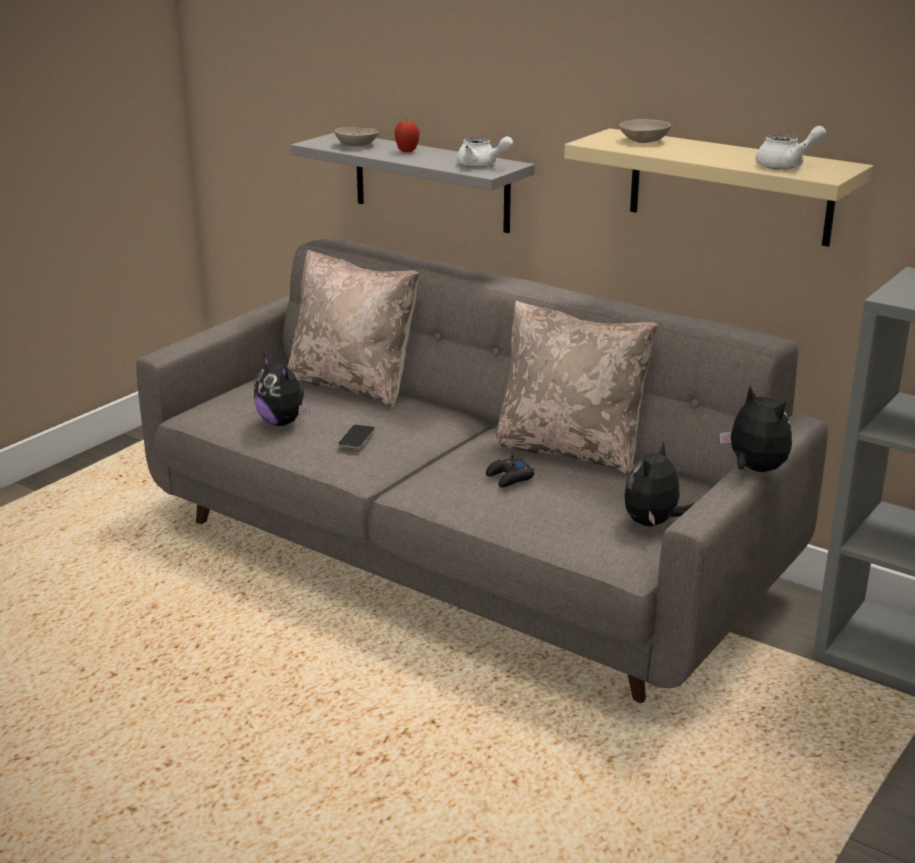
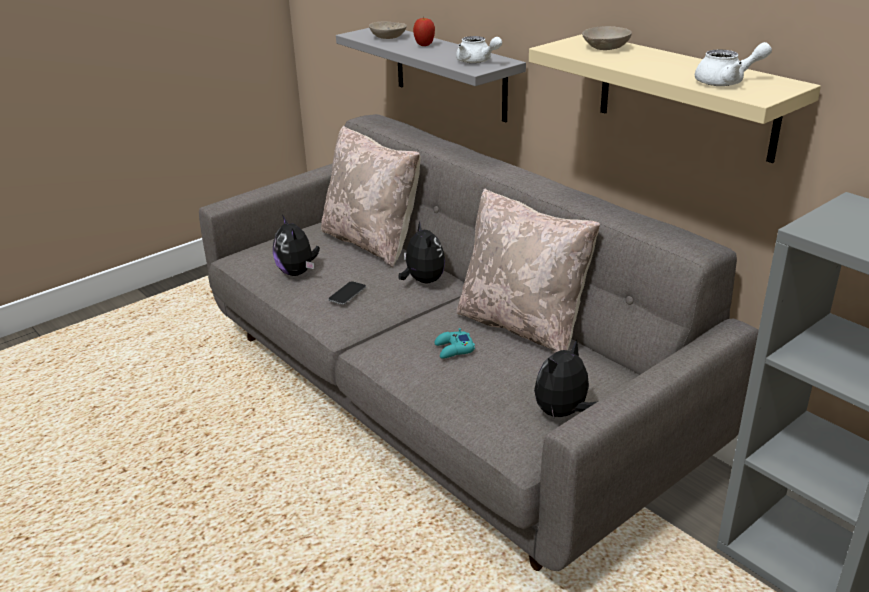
camera: 15 degrees right, 5 degrees up
black game controller [486,455,535,488] -> turquoise game controller [435,328,475,359]
plush toy [720,385,792,472] -> plush toy moved to [398,222,445,284]

